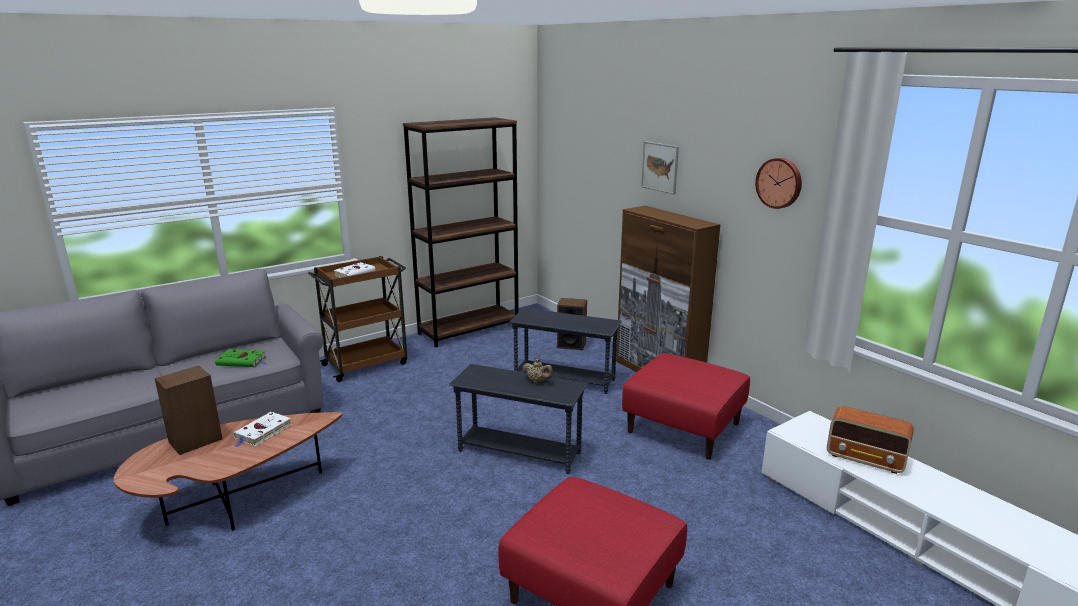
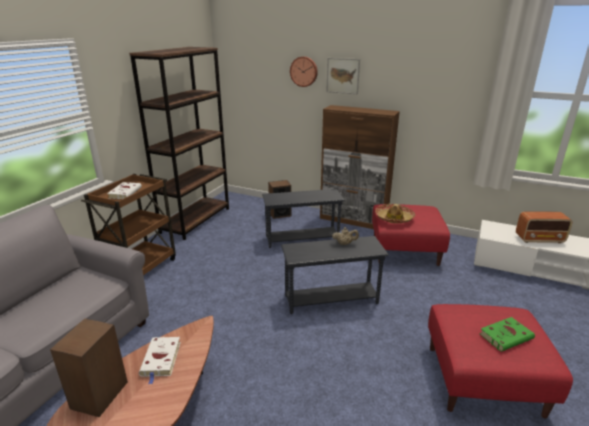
camera: 30 degrees left, 5 degrees up
green book [215,349,266,367] -> green book moved to [480,317,535,352]
wall clock [755,158,802,209] -> wall clock moved to [290,56,318,87]
none -> hat [375,204,415,223]

